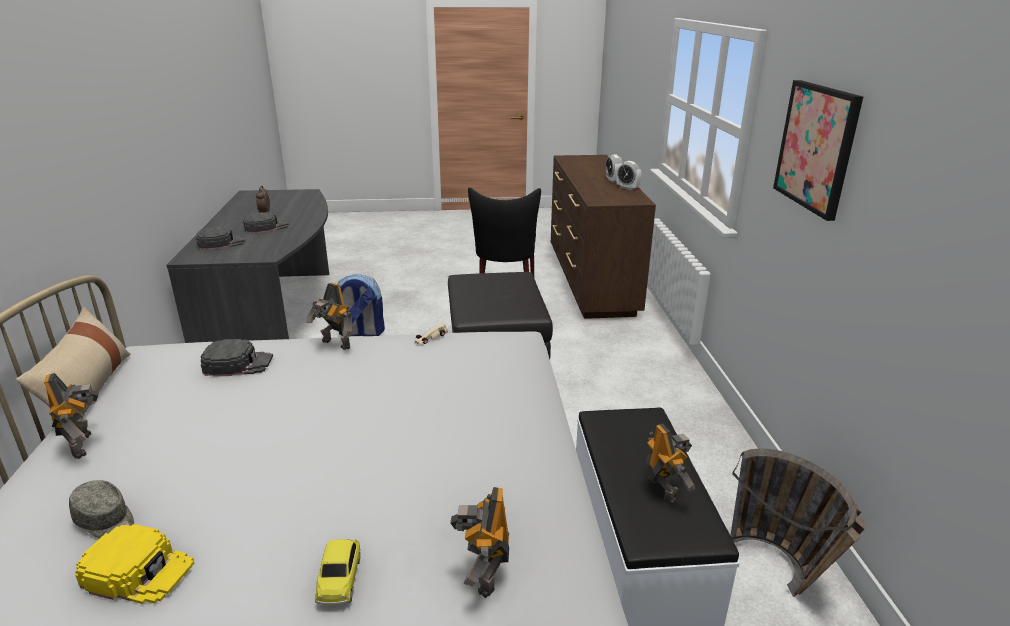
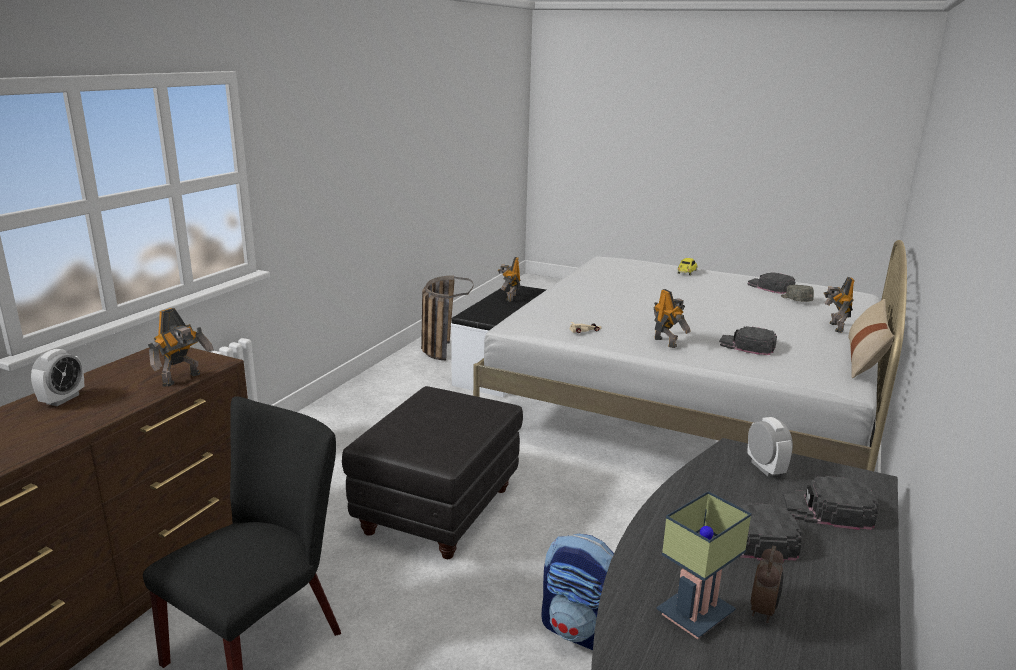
camera: 150 degrees left, 5 degrees down
yellow cap [75,524,194,604] -> black cap [748,272,795,294]
toy robot [450,487,509,598] -> toy robot moved to [148,308,214,387]
alarm clock [616,161,641,190] -> alarm clock moved to [748,417,793,477]
picture [773,80,863,221] -> none
none -> table lamp [656,491,752,639]

